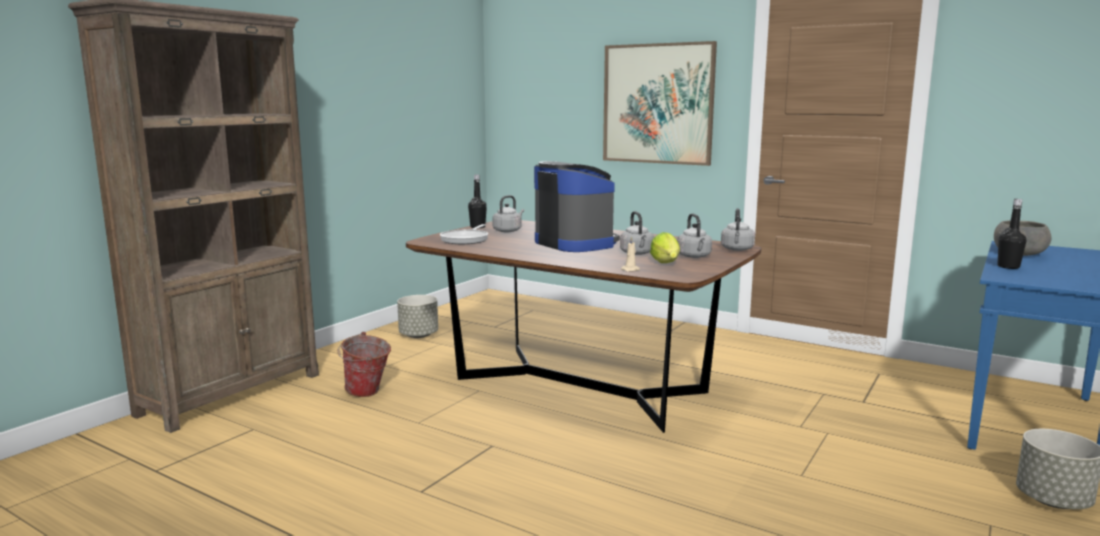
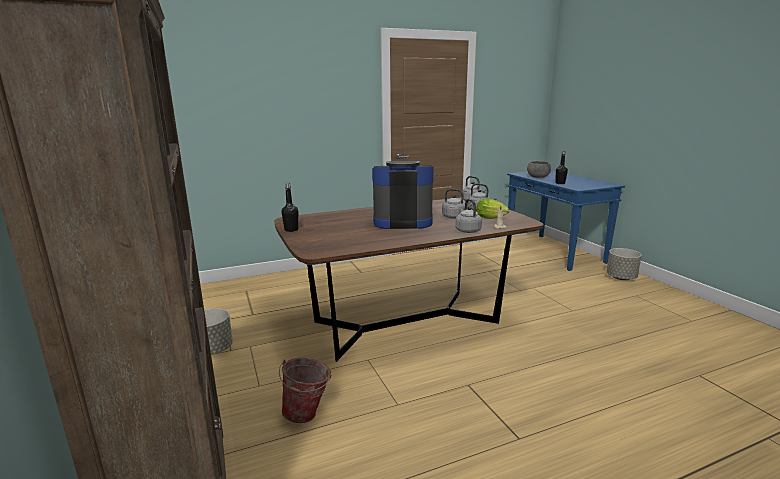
camera: 55 degrees left, 5 degrees up
frying pan [440,224,488,244] -> none
grey kettle [492,195,524,232] -> grey kettle moved to [455,199,482,233]
picture [603,41,717,166] -> none

